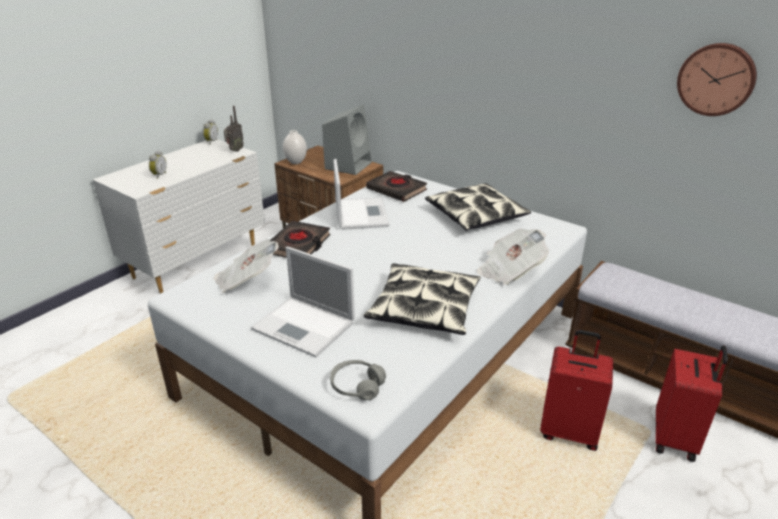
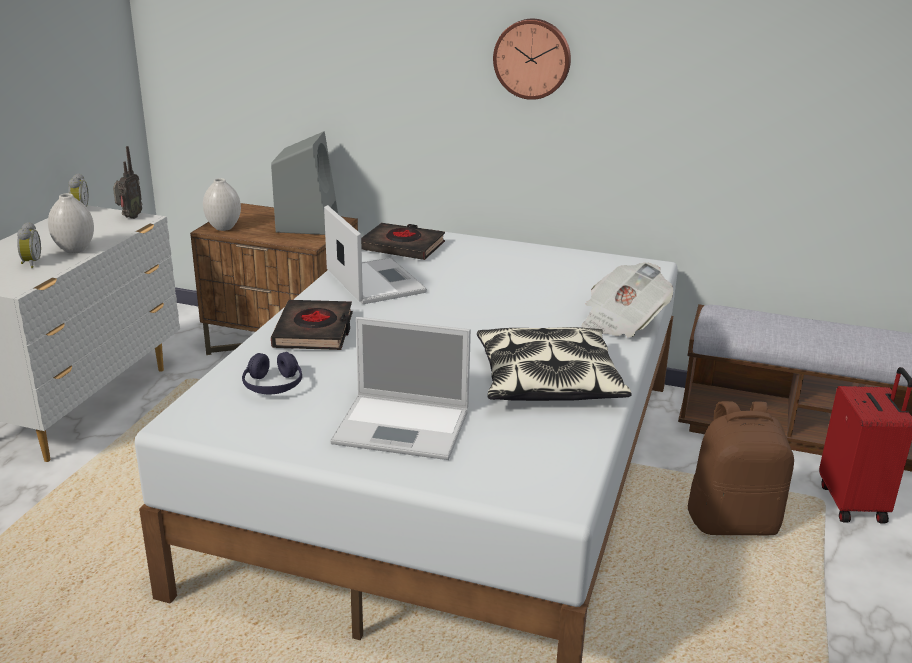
camera: 20 degrees left, 5 degrees down
newspaper [214,239,279,293] -> purple headphones [242,352,302,395]
grey headphones [330,360,386,400] -> none
pillow [425,183,531,231] -> none
red suitcase [540,330,613,451] -> brown backpack [688,401,794,535]
wall clock [677,43,757,116] -> wall clock moved to [493,19,571,100]
none -> white vase [48,193,94,254]

